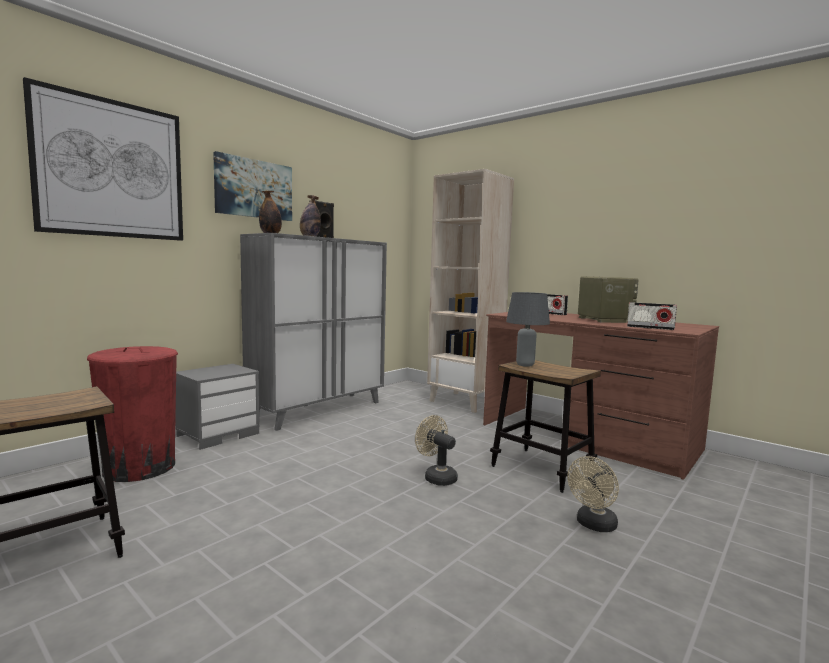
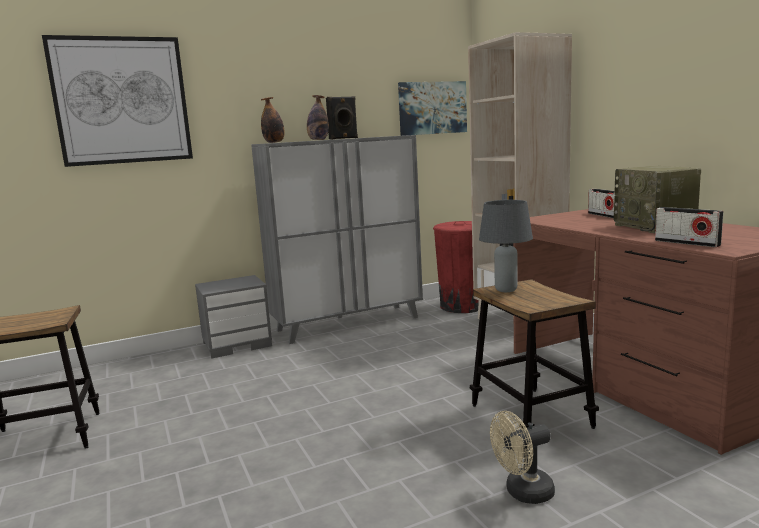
camera: 25 degrees right, 5 degrees up
red trash can [87,346,178,482] -> red trash can moved to [433,221,479,313]
picture [213,151,292,221] -> picture moved to [398,81,467,136]
beige fan [415,415,458,486] -> none
radio [578,276,639,323] -> radio turned 150 degrees clockwise [614,166,701,233]

